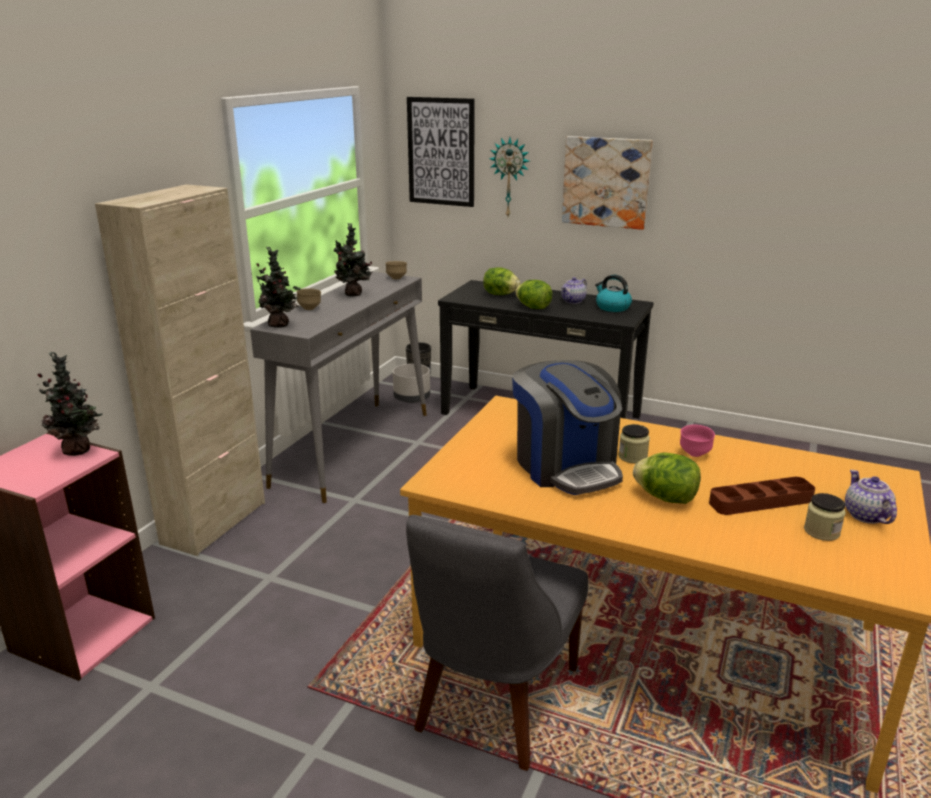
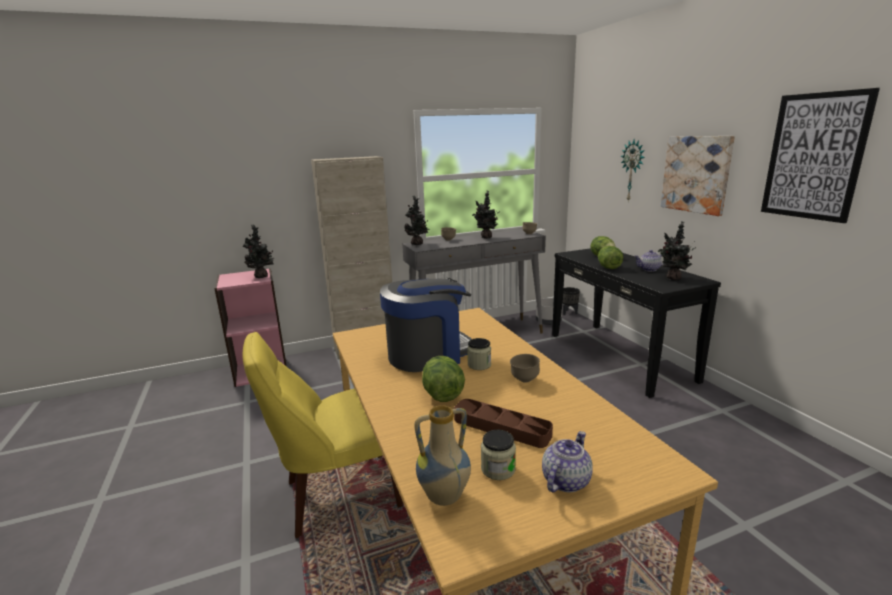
camera: 45 degrees right, 5 degrees down
grey chair [406,515,588,771] -> yellow chair [242,332,403,538]
picture [407,97,475,207] -> picture moved to [761,88,880,223]
coffee machine [512,360,623,495] -> coffee machine turned 135 degrees counterclockwise [380,278,472,372]
kettle [595,275,632,312] -> potted plant [658,221,696,280]
pink bowl [680,425,715,457] -> brown bowl [510,354,540,383]
none -> vase [414,405,471,506]

